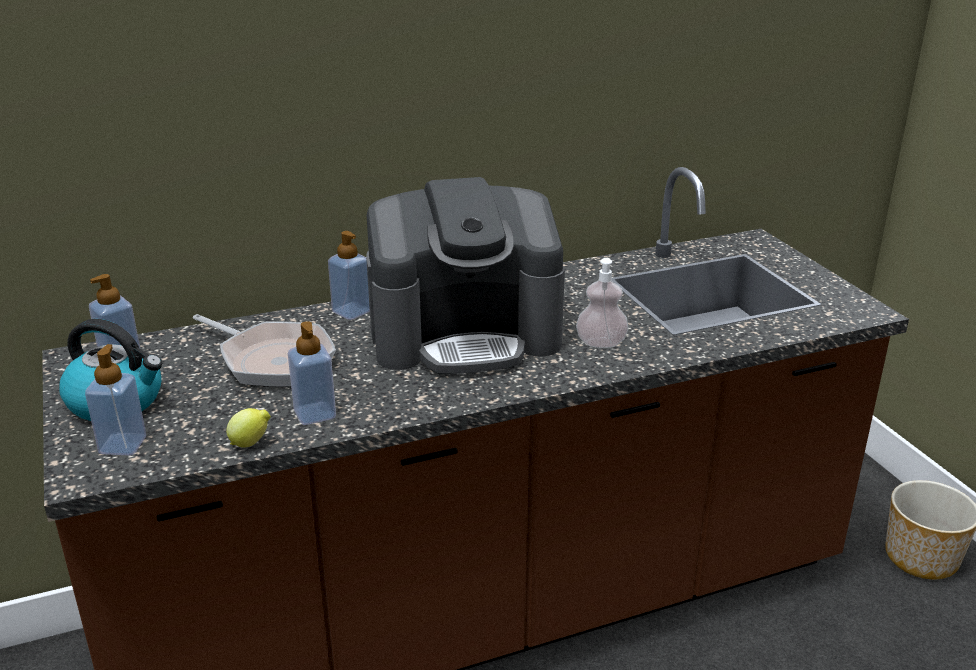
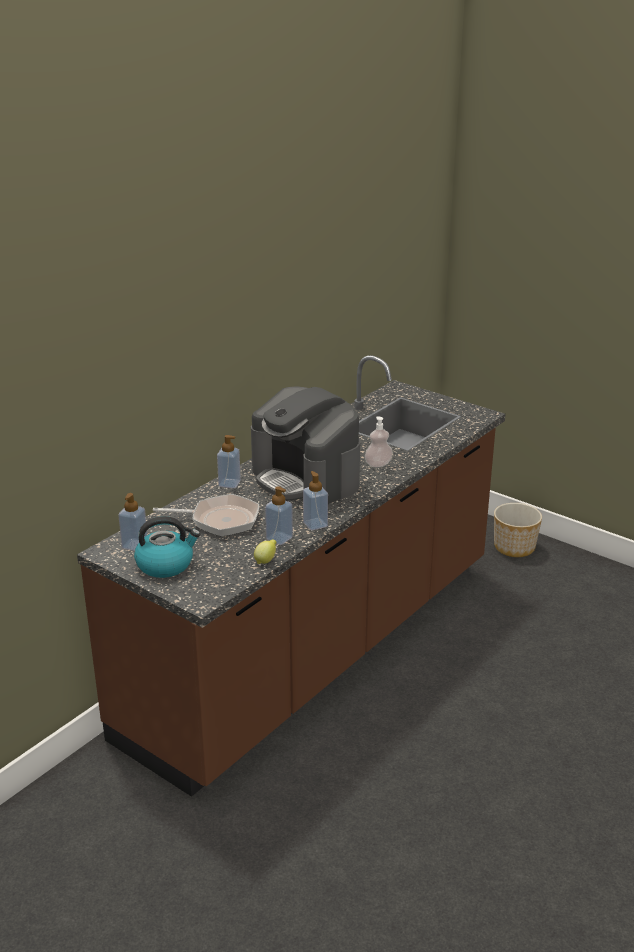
camera: 30 degrees left, 0 degrees up
soap dispenser [85,344,146,455] -> soap dispenser moved to [303,471,328,530]
coffee machine [366,177,565,375] -> coffee machine turned 90 degrees clockwise [251,387,360,504]

